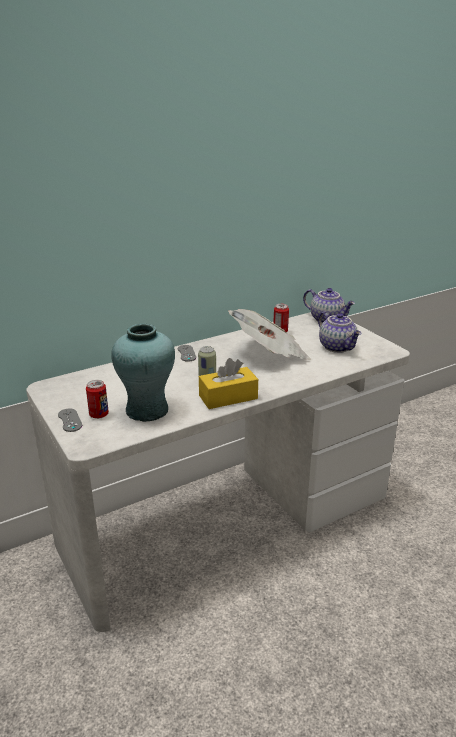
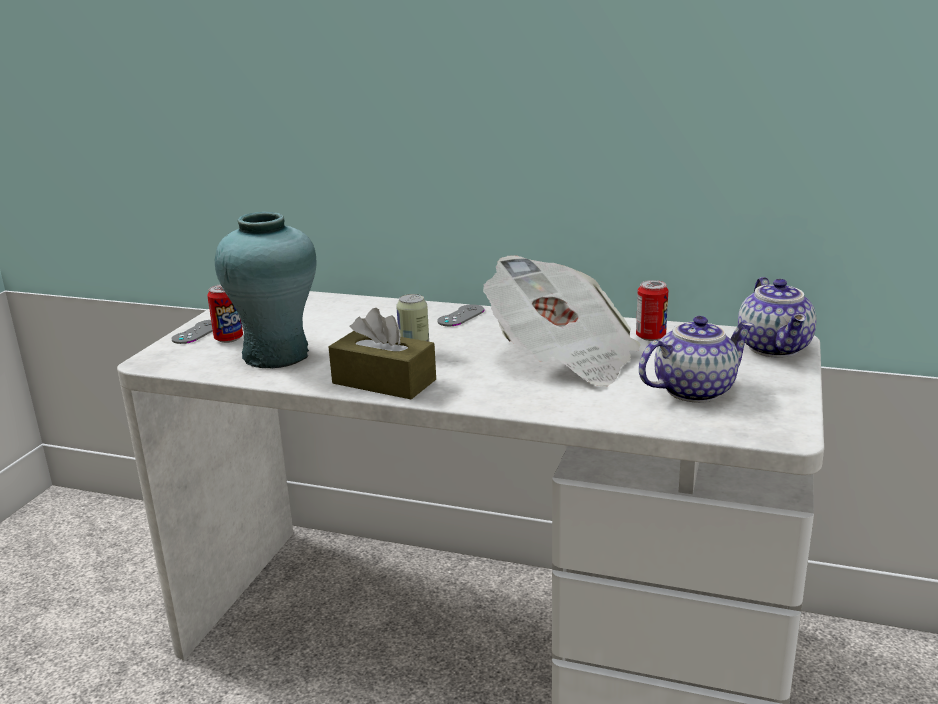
camera: 50 degrees right, 5 degrees down
yellow tissue box [199,358,258,409] -> brown tissue box [329,308,436,399]
teapot [318,311,361,353] -> teapot turned 135 degrees counterclockwise [639,316,754,403]

